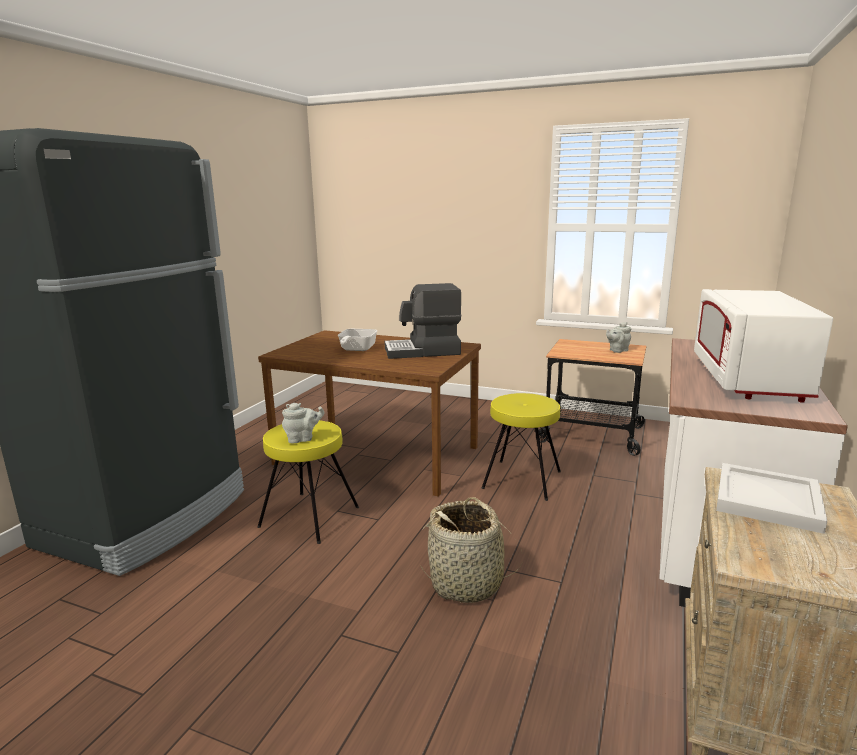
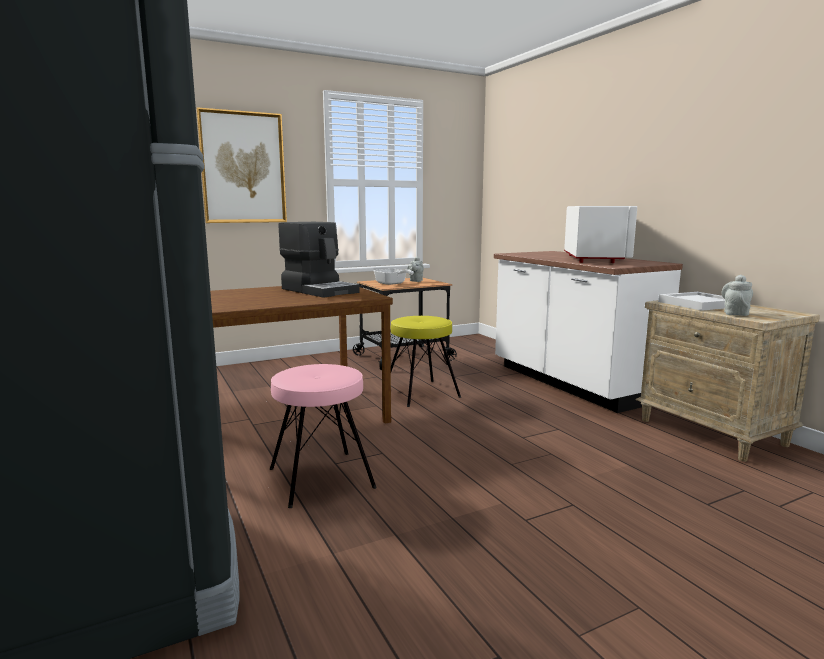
camera: 50 degrees left, 5 degrees down
yellow stool [257,420,359,544] -> pink stool [270,364,377,508]
grey teapot [282,403,324,443] -> grey teapot moved to [722,275,753,316]
frying pan [338,329,378,351] -> frying pan moved to [373,269,414,285]
coffee machine [384,283,461,359] -> coffee machine turned 75 degrees counterclockwise [279,222,360,298]
basket [420,497,523,603] -> none
white microwave [694,289,833,403] -> white microwave turned 135 degrees counterclockwise [564,206,637,263]
none -> picture [196,107,287,223]

